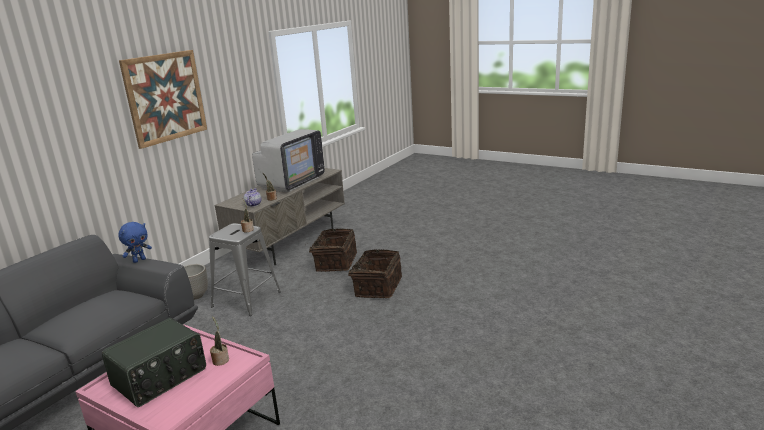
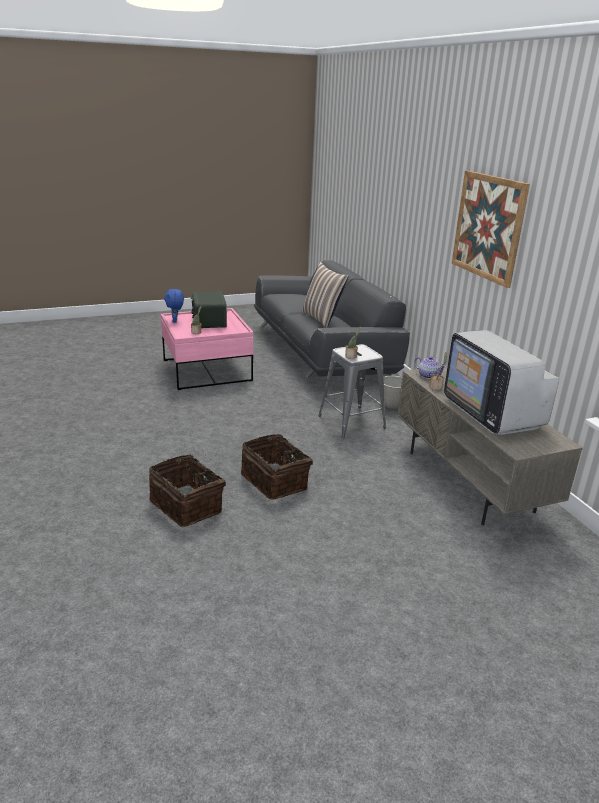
camera: 125 degrees right, 5 degrees up
blue plush toy [118,222,152,263] -> blue plush toy moved to [164,289,184,323]
basket [309,228,357,272] -> basket moved to [149,455,226,527]
none -> pillow [301,262,348,328]

